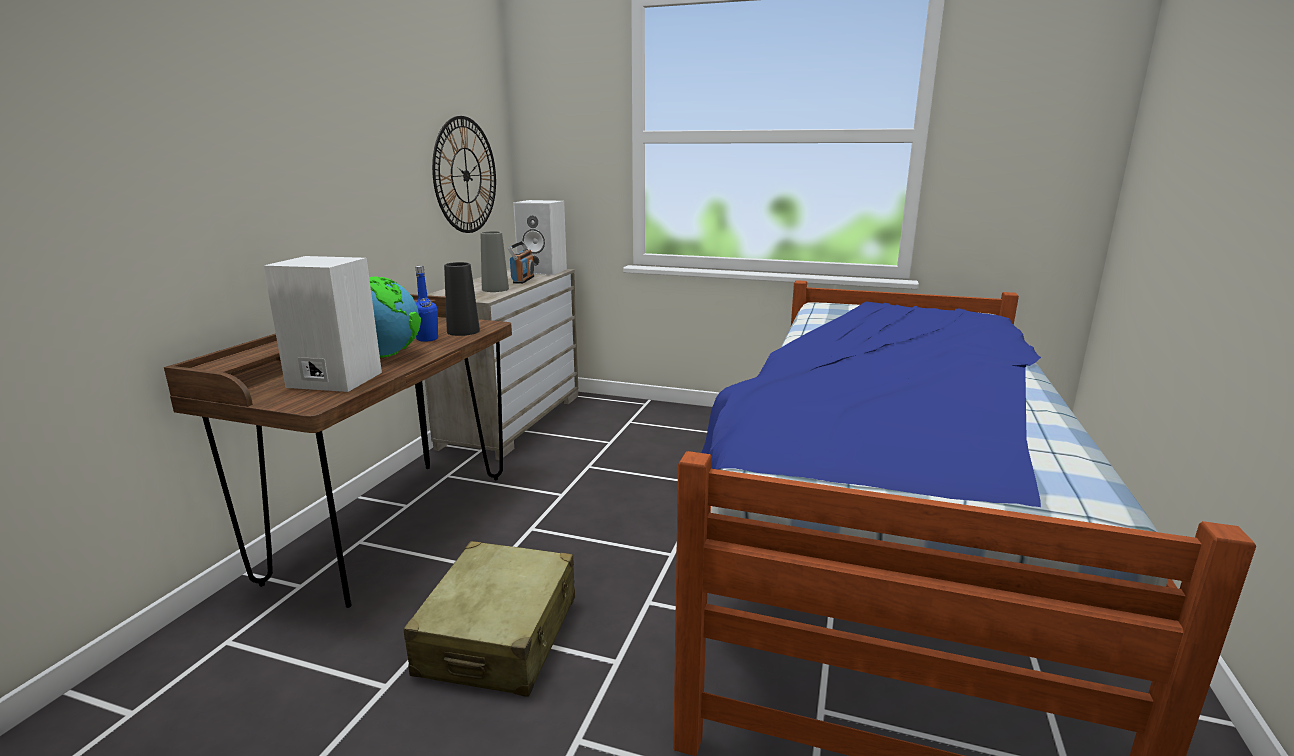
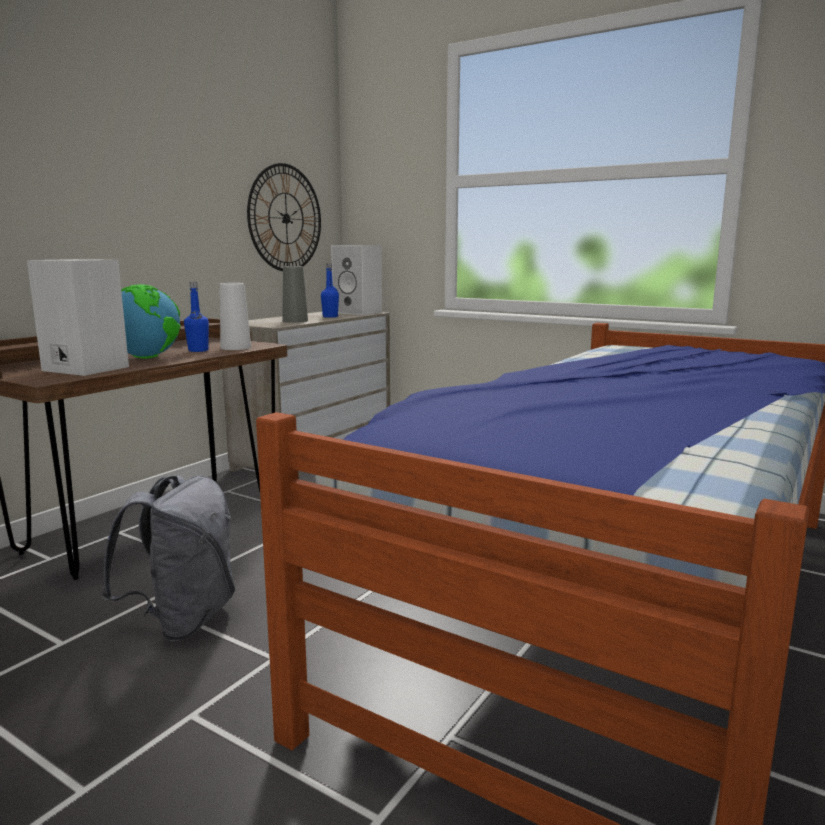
camera: 15 degrees right, 5 degrees down
beige suitcase [404,541,575,697] -> grey backpack [101,475,235,641]
black vase [444,262,480,336] -> white vase [220,283,251,350]
radio [508,241,534,284] -> blue bottle [321,263,339,318]

